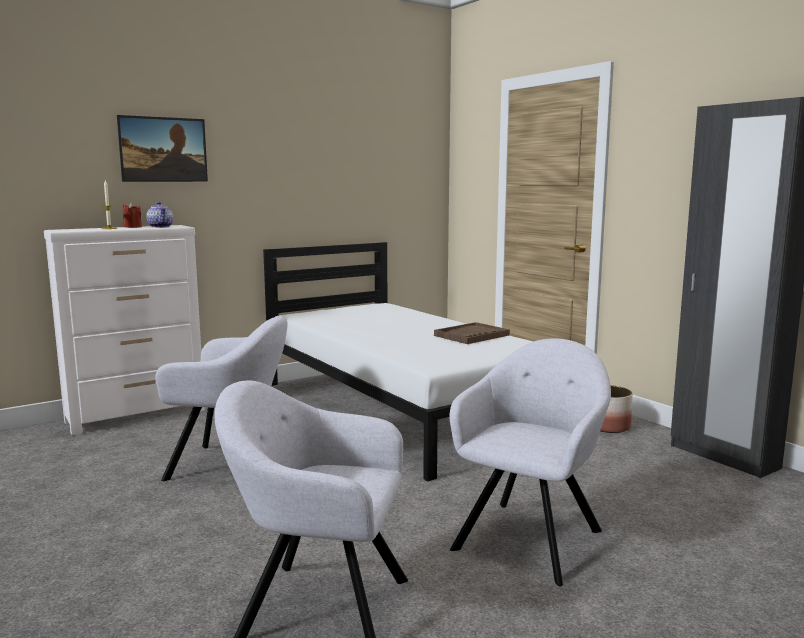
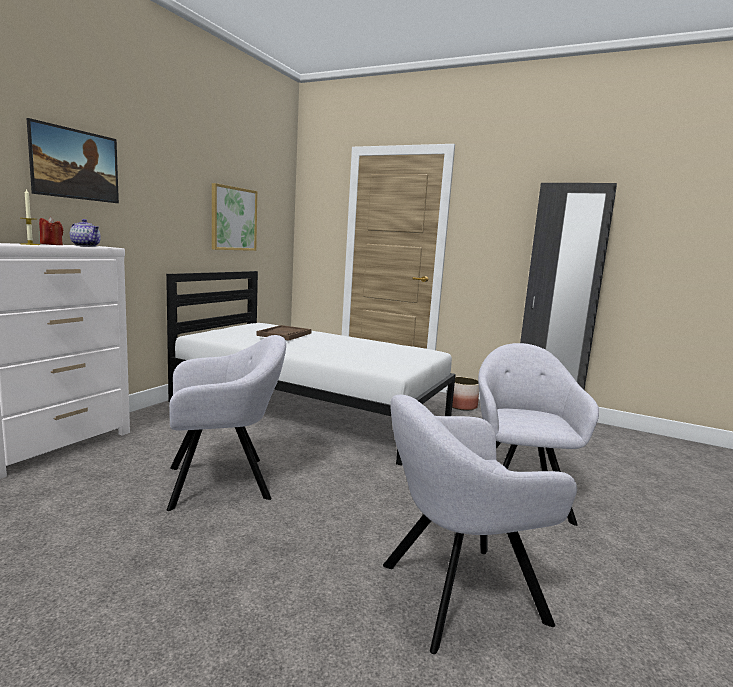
camera: 30 degrees left, 0 degrees up
brown tray [434,322,510,344] -> brown tray moved to [257,325,312,340]
none -> picture [212,183,257,251]

